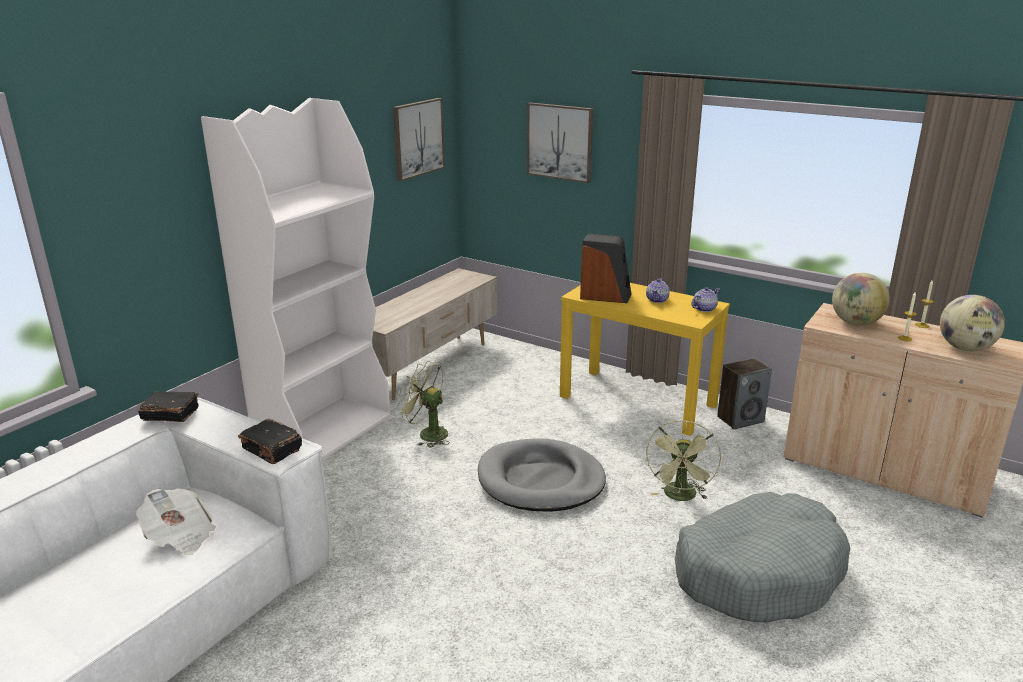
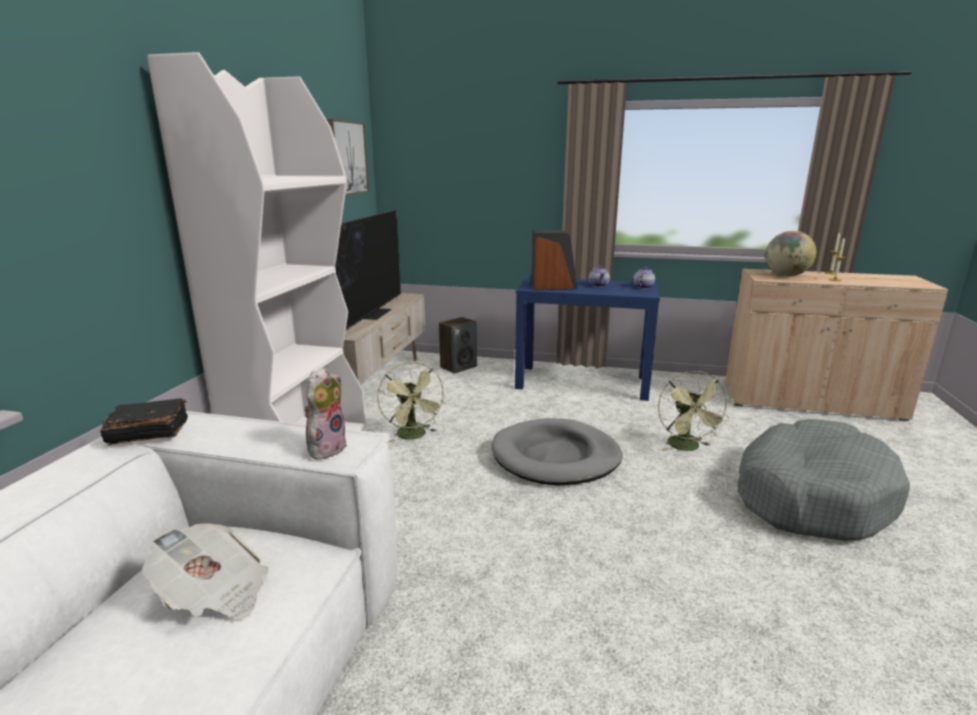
camera: 20 degrees left, 5 degrees down
black book [238,419,302,464] -> plush toy [305,367,347,460]
green fan [397,361,450,447] -> green fan turned 120 degrees counterclockwise [377,362,445,443]
picture [527,102,593,183] -> none
yellow console table [560,283,730,436] -> blue console table [515,277,660,401]
speaker [717,358,772,430] -> speaker moved to [439,317,477,374]
globe [940,295,1005,351] -> none
none -> television [335,210,401,330]

